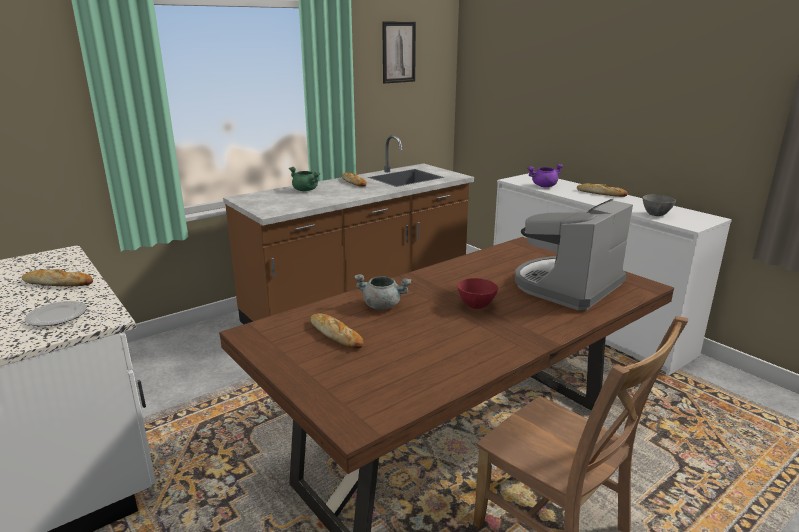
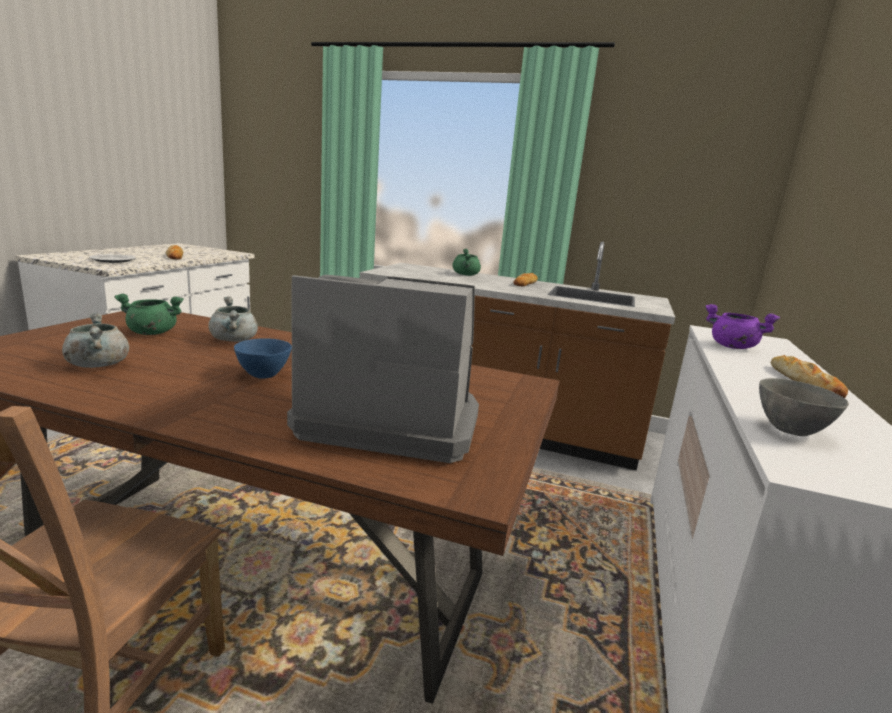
camera: 55 degrees right, 5 degrees down
bread [311,313,363,349] -> green cooking pot [114,294,184,335]
picture [382,22,416,84] -> none
red bowl [457,278,498,309] -> blue bowl [234,338,292,379]
none -> grey cooking pot [62,313,129,368]

